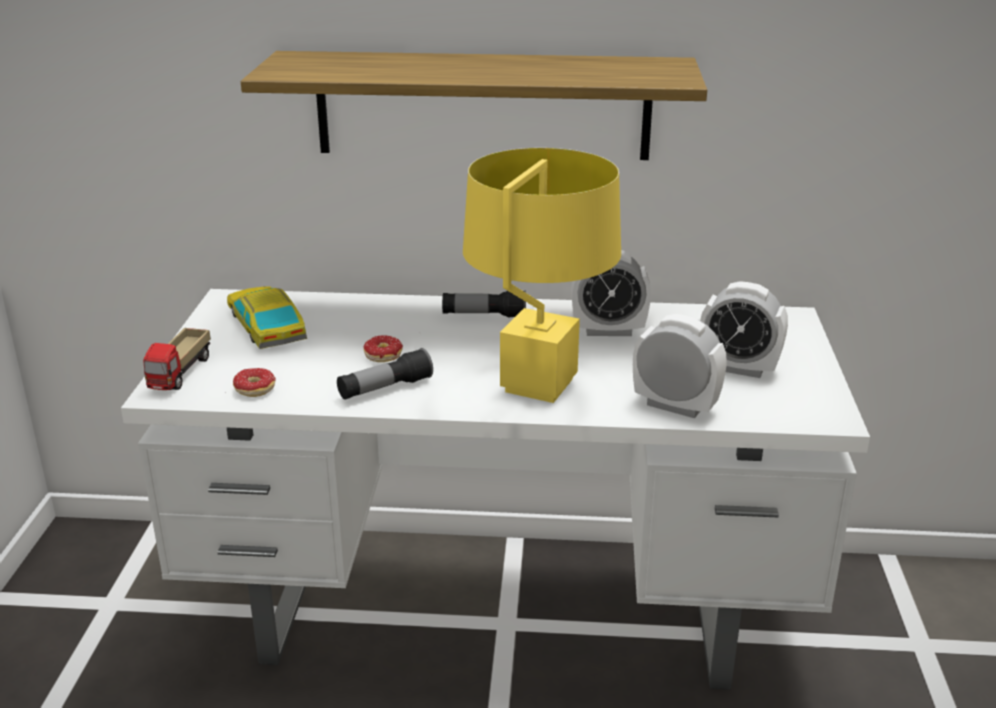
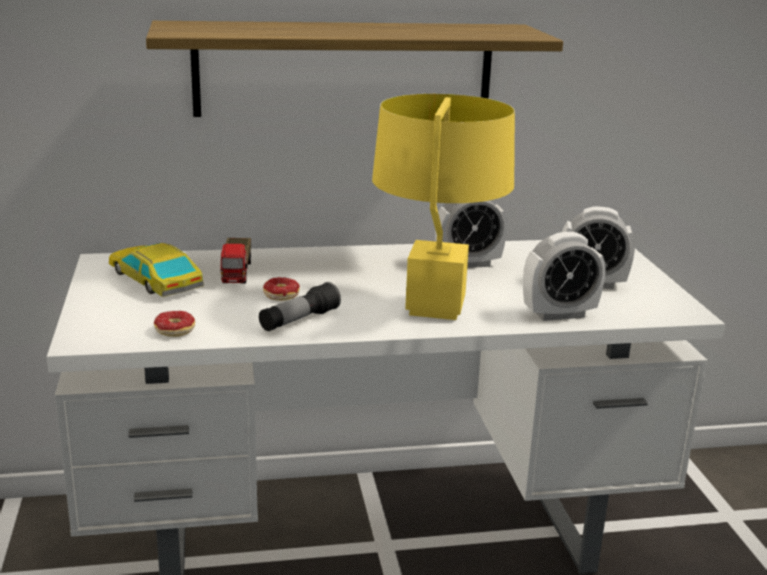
camera: 15 degrees left, 5 degrees down
toy truck [143,328,211,390] -> toy truck moved to [221,238,251,284]
flashlight [442,290,526,317] -> none
alarm clock [633,314,727,418] -> alarm clock turned 150 degrees clockwise [523,232,605,321]

